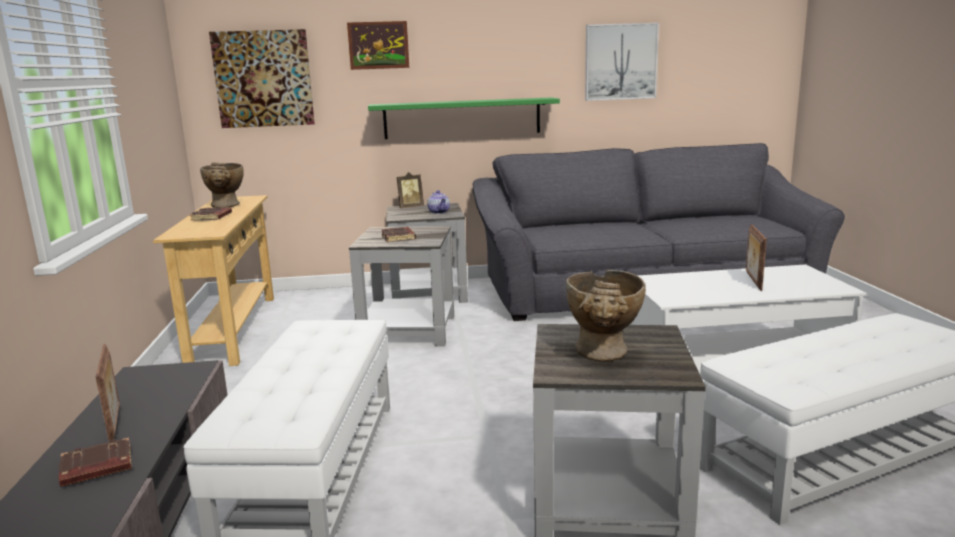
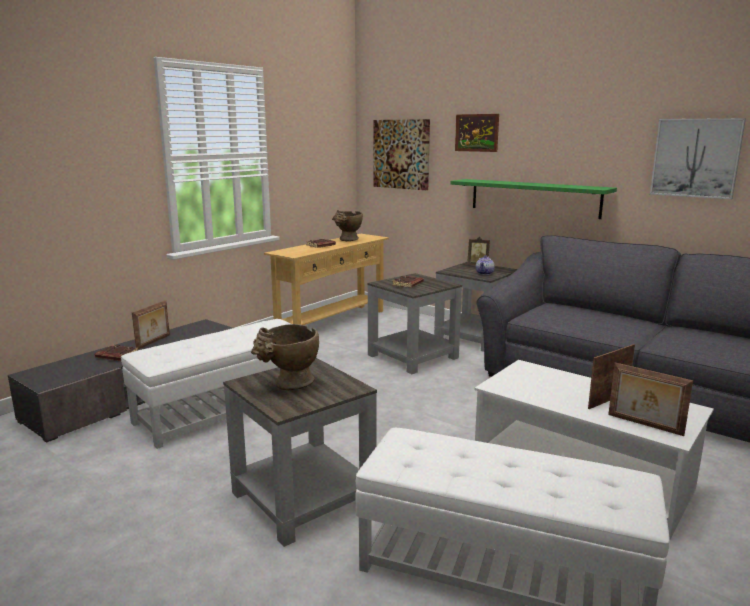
camera: 45 degrees right, 0 degrees up
none -> picture frame [608,363,693,436]

